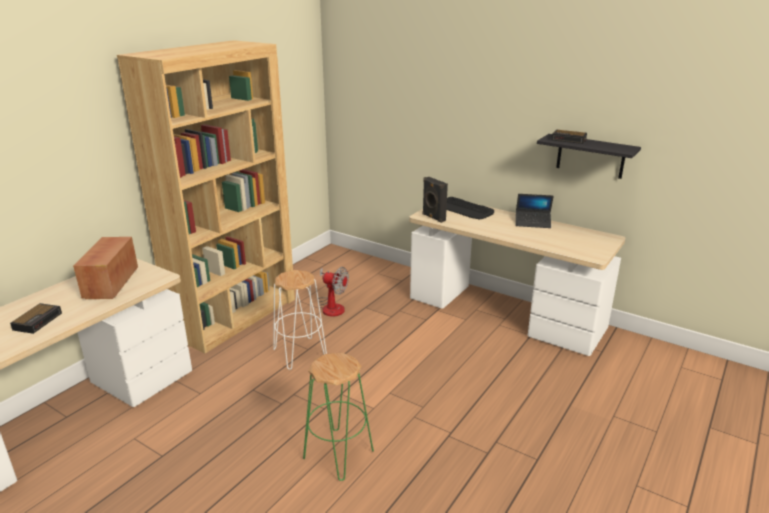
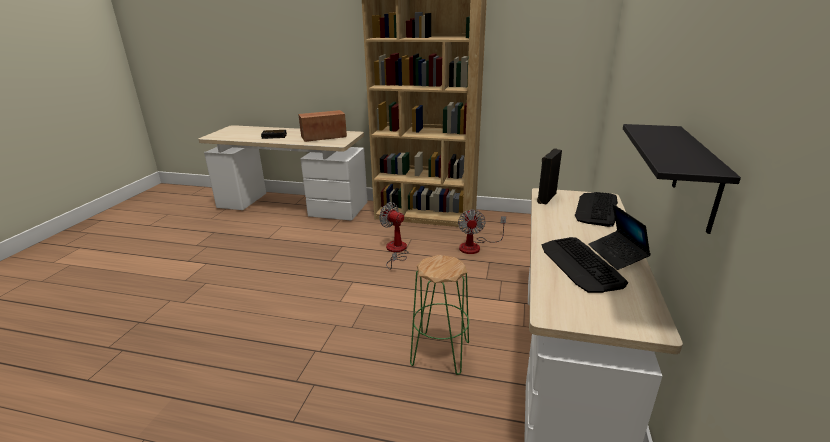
camera: 70 degrees right, 0 degrees up
white stool [273,270,327,370] -> fan [379,202,408,270]
green stool [303,353,374,481] -> green stool moved to [410,255,469,375]
alarm clock [552,130,587,144] -> none
none -> keyboard [542,237,628,293]

